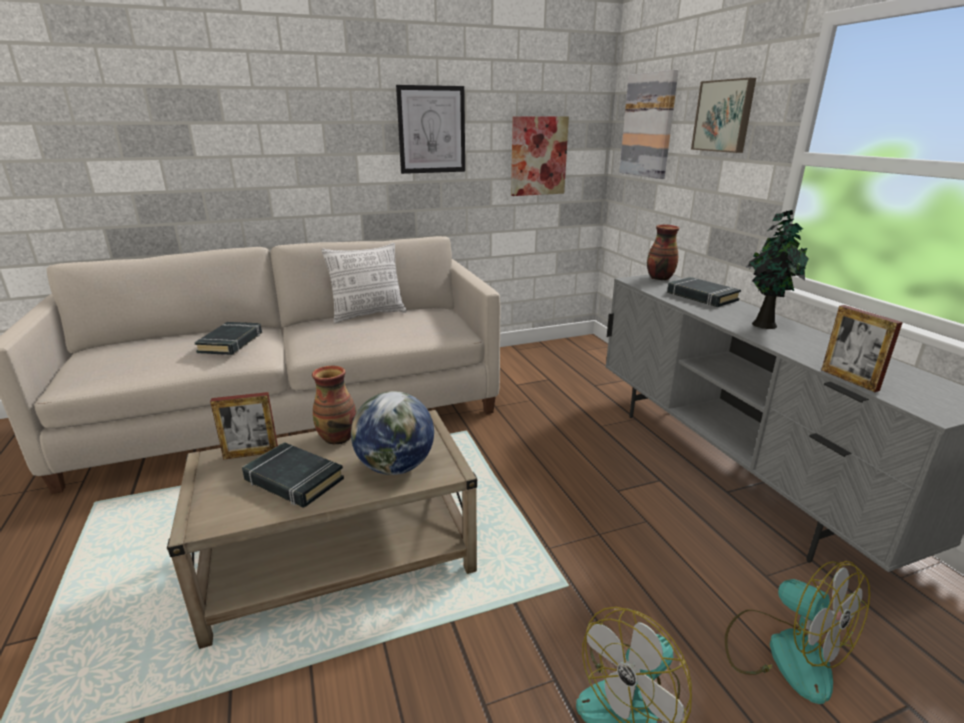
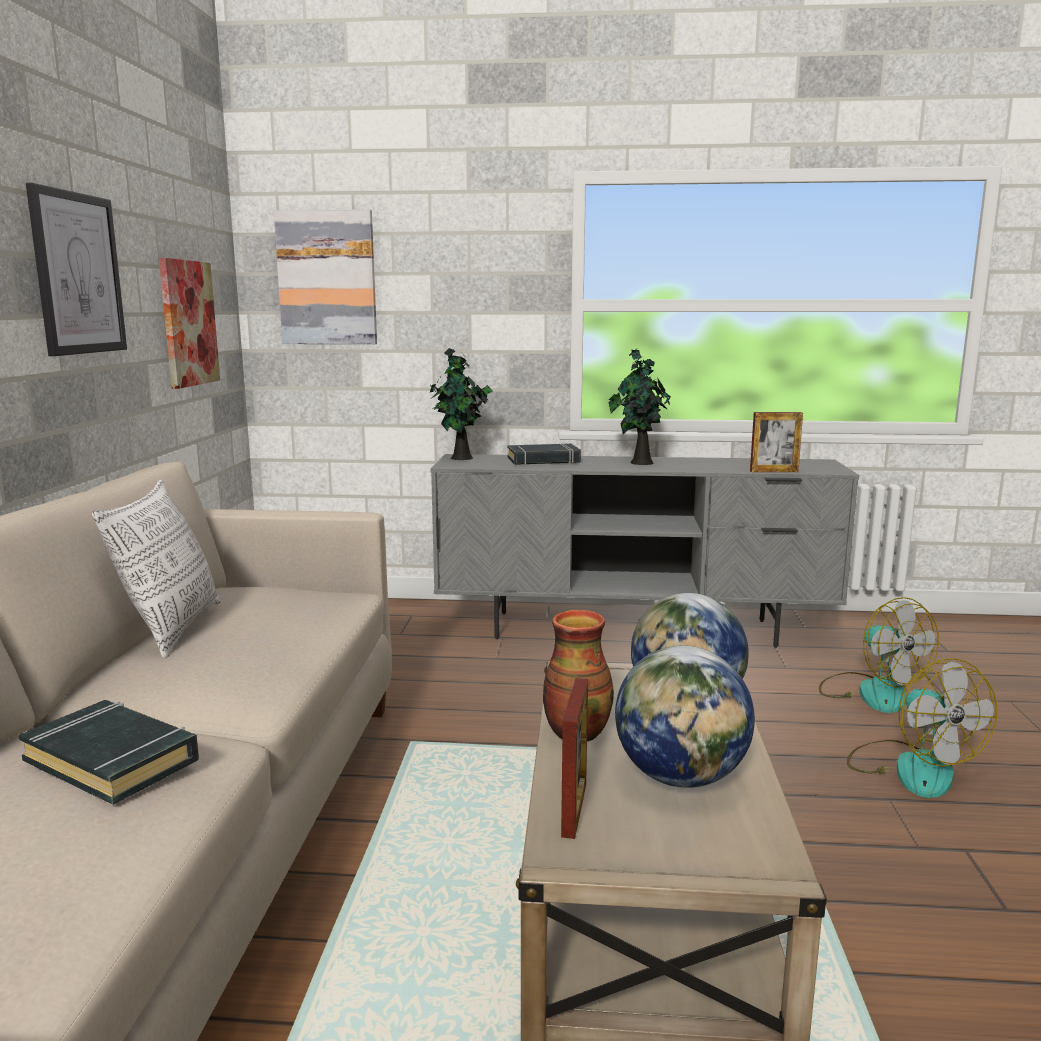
camera: 65 degrees left, 10 degrees down
black book [242,442,344,508] -> globe [615,646,755,788]
vase [647,224,680,280] -> potted plant [429,348,492,460]
picture [691,78,756,153] -> none
fan [725,561,870,704] -> fan turned 75 degrees clockwise [819,597,939,713]

